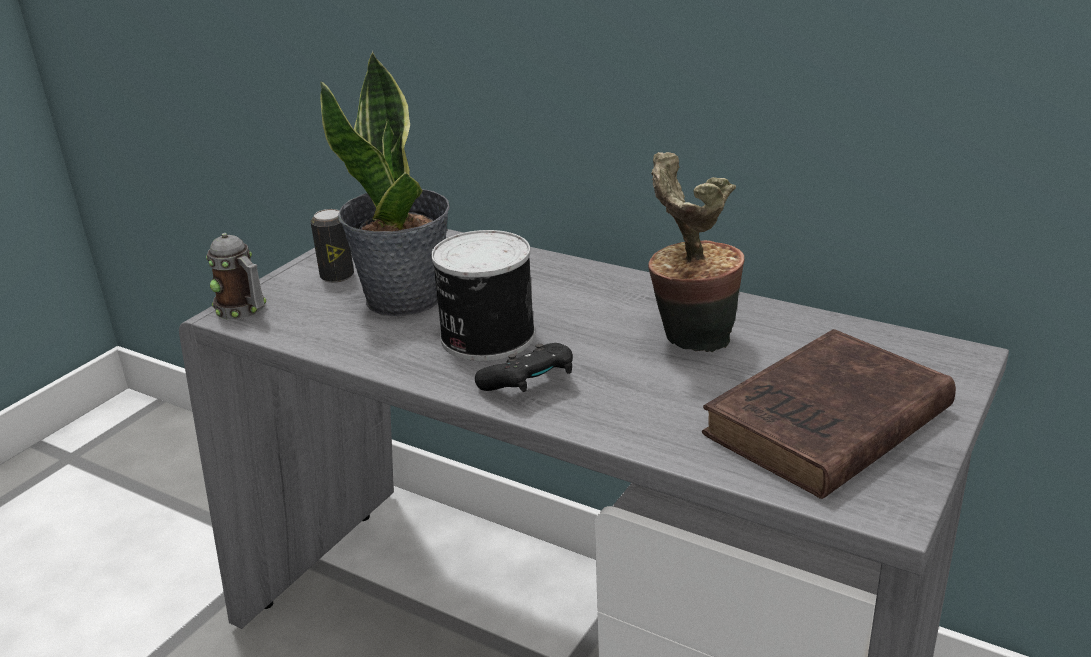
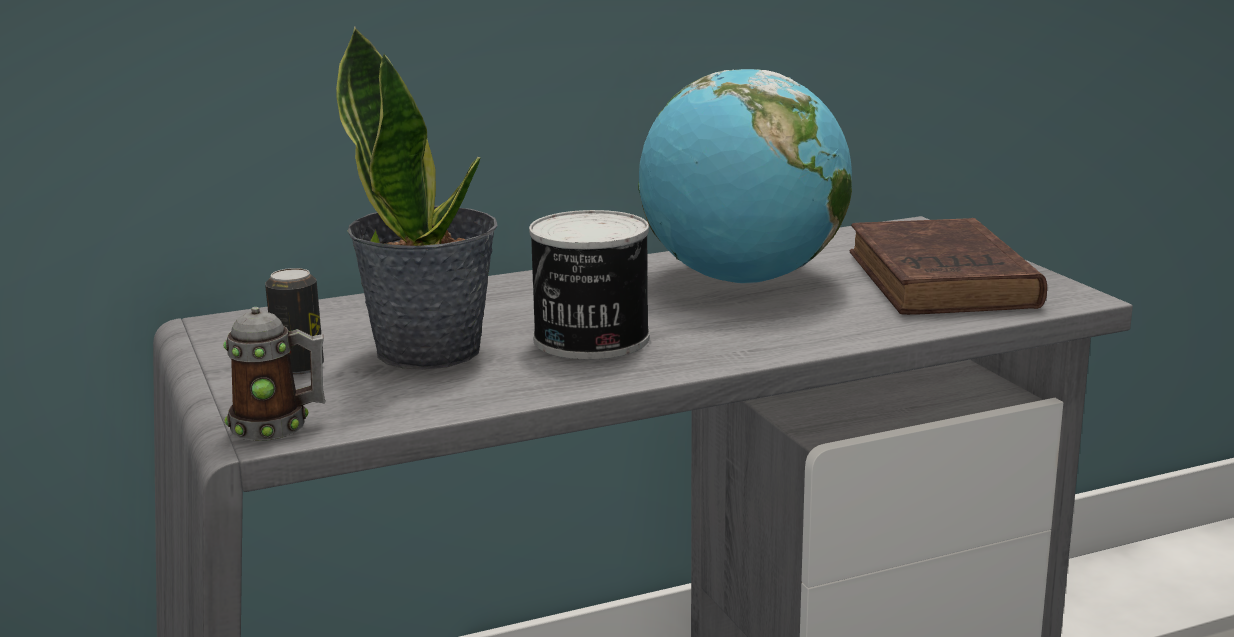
camera: 55 degrees left, 10 degrees down
black game controller [475,343,573,392] -> none
potted plant [648,152,745,352] -> globe [638,69,852,284]

